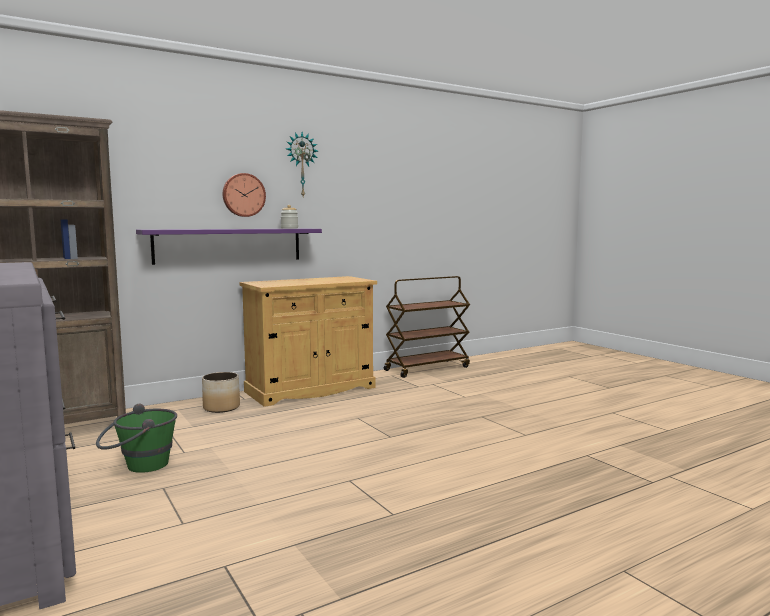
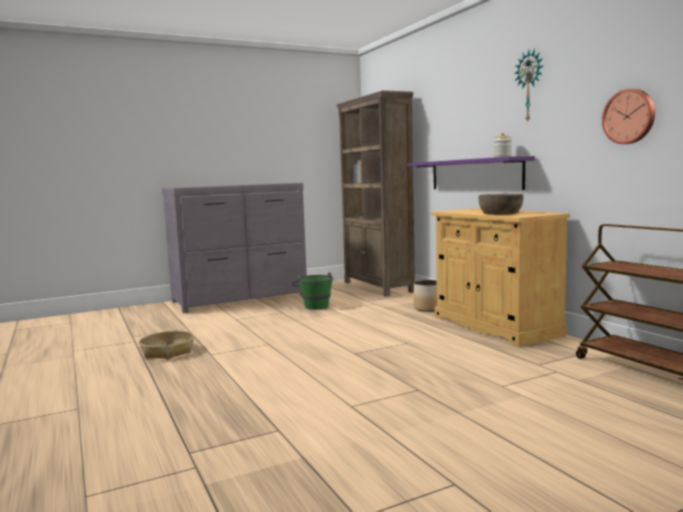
camera: 95 degrees right, 0 degrees up
wall clock [223,173,266,217] -> wall clock moved to [602,89,655,144]
none -> basket [139,331,194,359]
none -> brown bowl [479,194,523,215]

